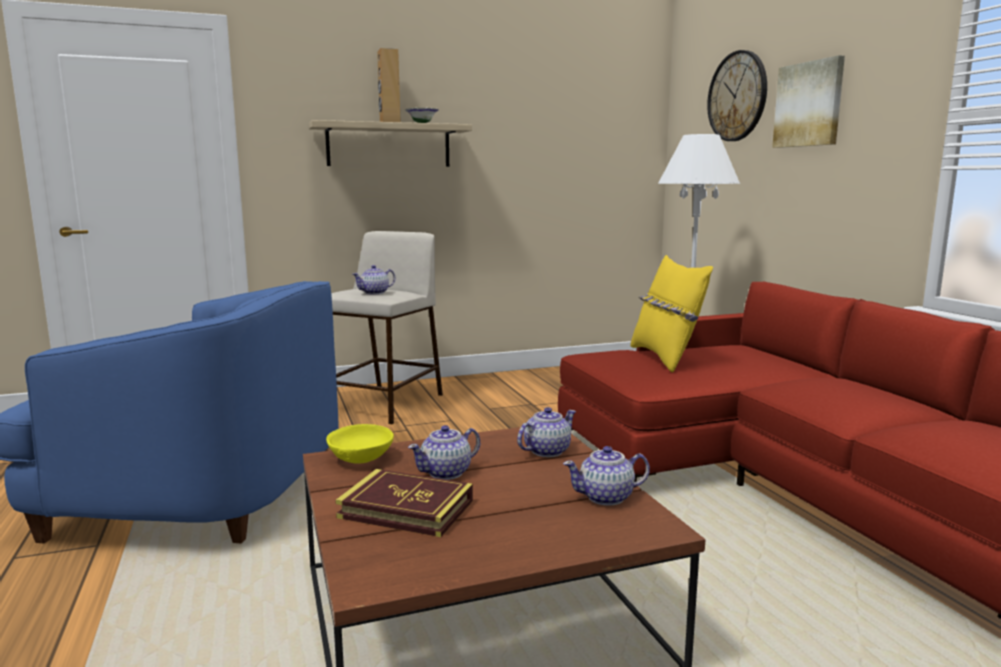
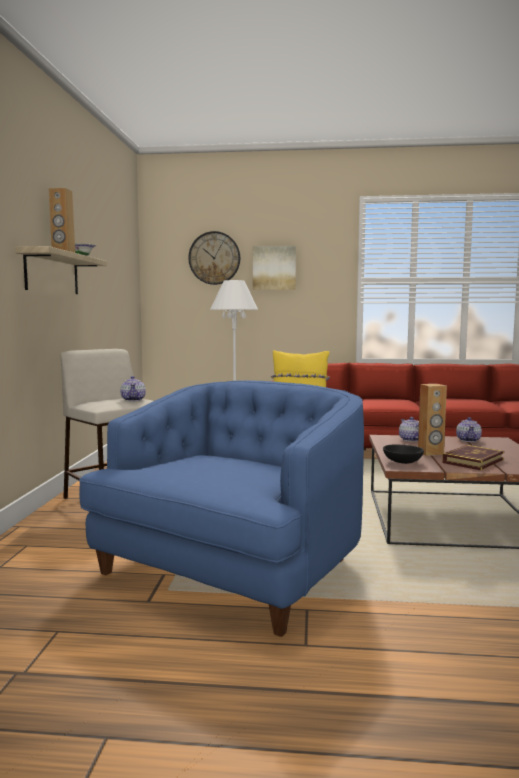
camera: 65 degrees left, 5 degrees down
yellow bowl [326,424,394,464] -> black bowl [383,444,424,464]
teapot [408,425,480,480] -> brown speaker [418,384,447,456]

